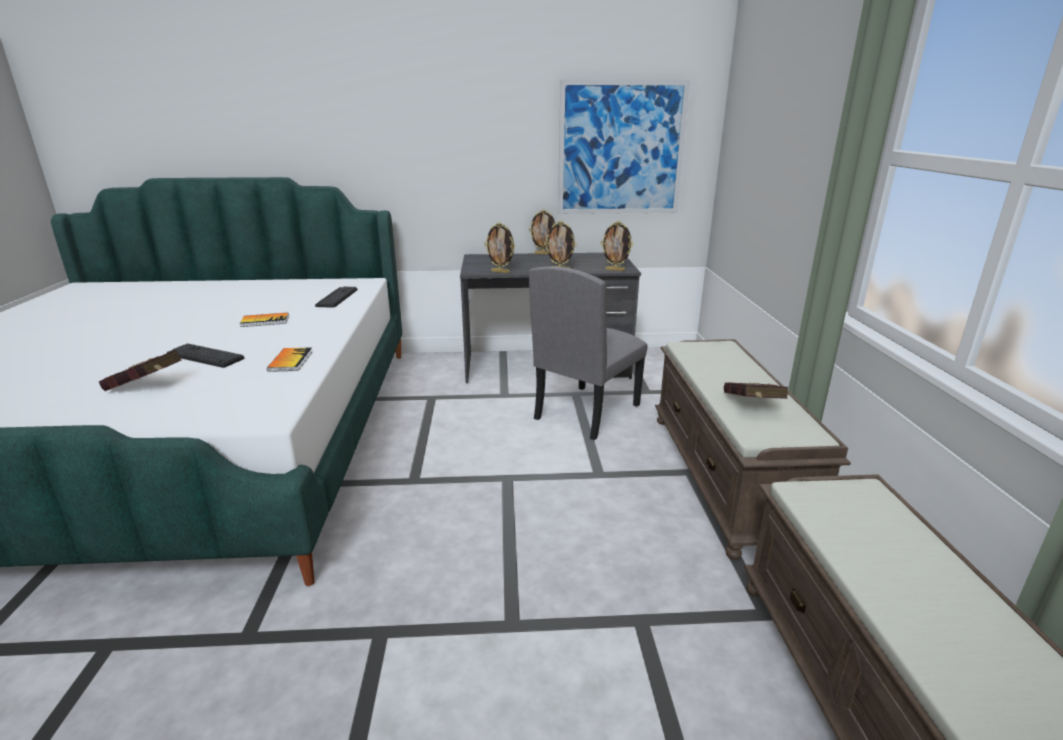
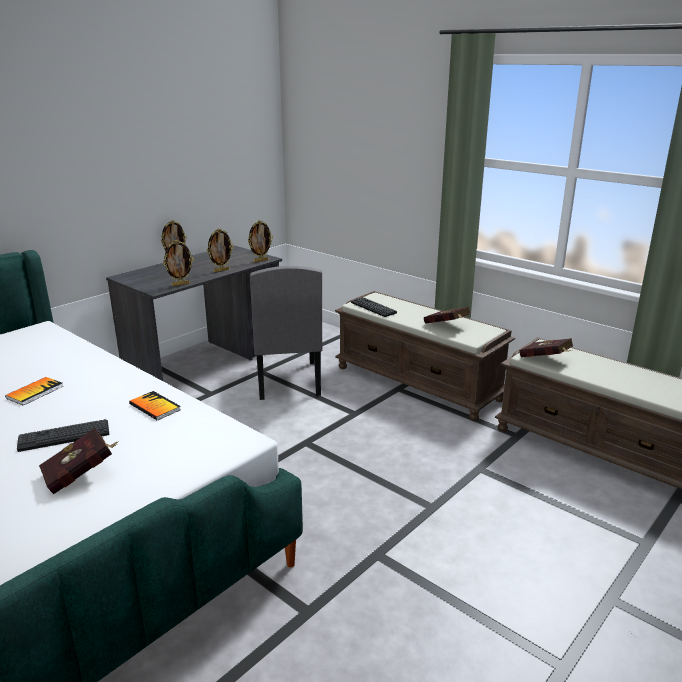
camera: 45 degrees left, 0 degrees up
keyboard [315,287,357,308] -> keyboard moved to [351,297,397,317]
picture [558,79,690,214] -> none
none -> red book [519,338,573,357]

